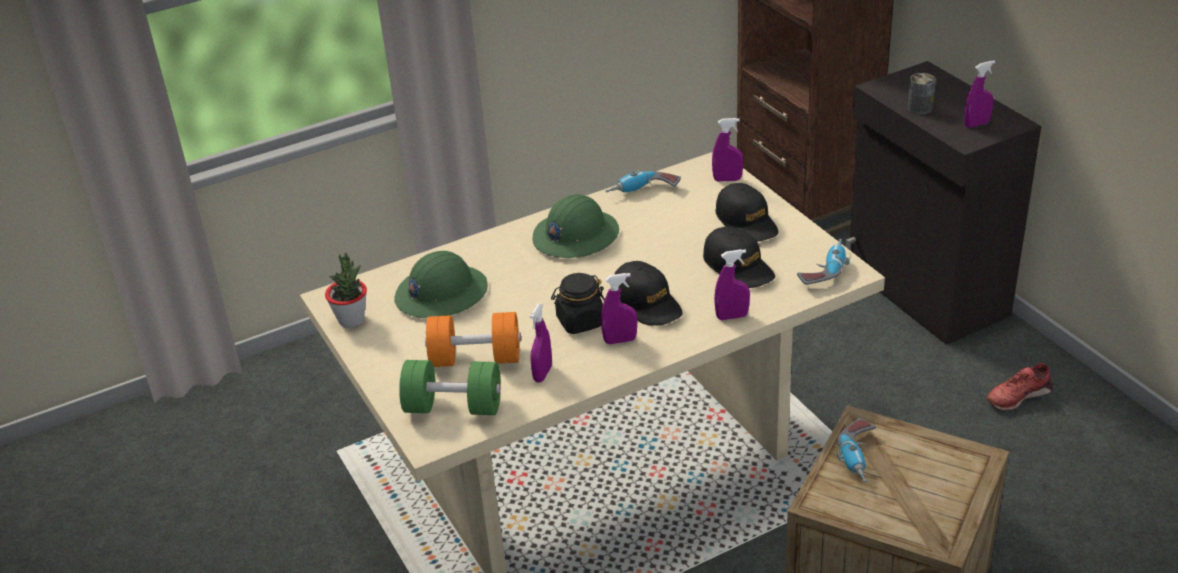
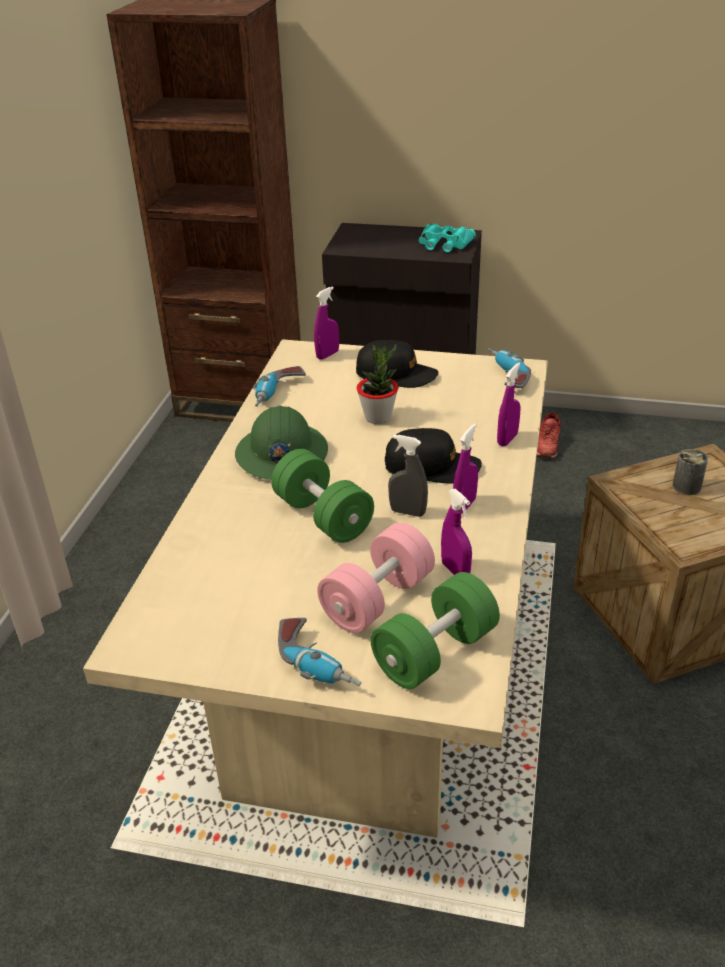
camera: 50 degrees left, 0 degrees up
potted plant [325,252,367,328] -> potted plant moved to [357,344,398,424]
green hard hat [394,251,488,318] -> none
orange dumbbell [425,312,521,367] -> pink dumbbell [317,522,435,633]
black jar [551,273,605,334] -> grey spray bottle [388,435,428,517]
black cap [703,226,775,288] -> none
power drill [837,418,876,483] -> power drill moved to [278,618,361,686]
can [907,73,936,114] -> can moved to [672,449,708,495]
purple spray bottle [964,61,995,128] -> turquoise binoculars [419,223,476,253]
none -> green dumbbell [271,449,374,543]

